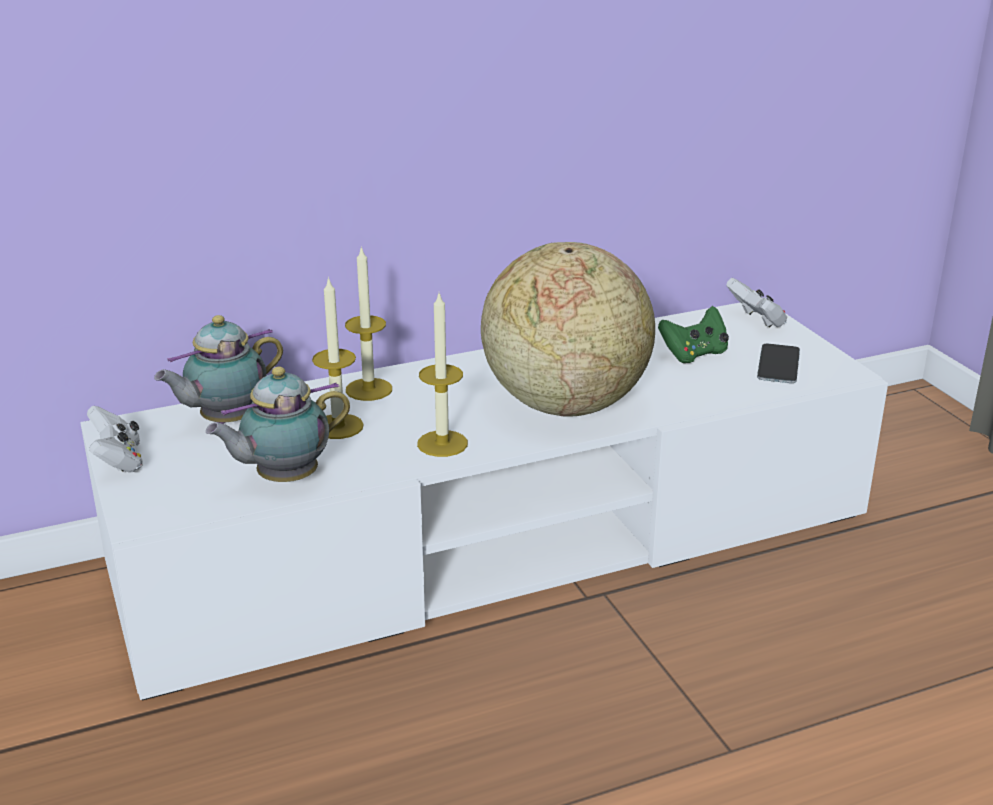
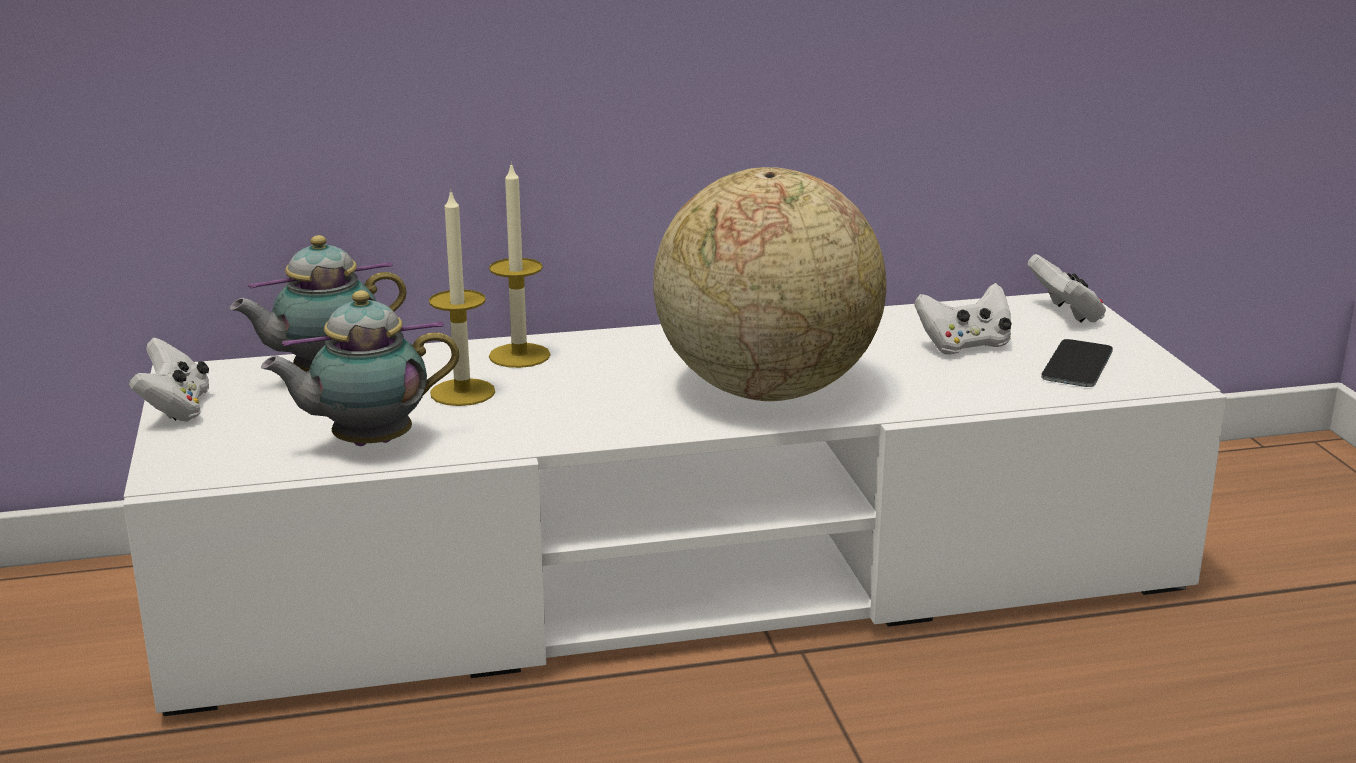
camera: 10 degrees right, 5 degrees down
candle [417,294,468,457] -> none
green game controller [658,306,729,363] -> white game controller [914,283,1012,355]

